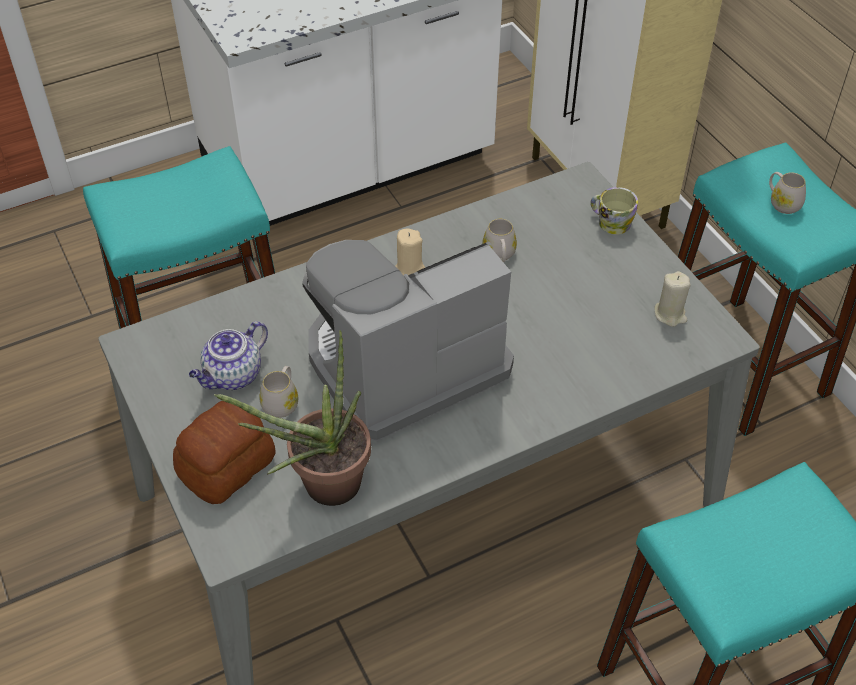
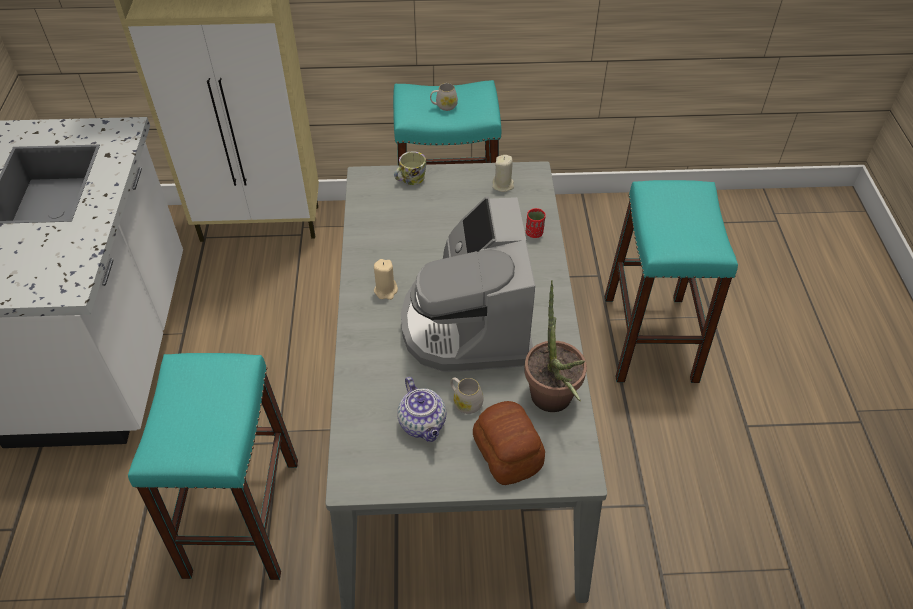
camera: 65 degrees left, 0 degrees up
white mug [482,219,517,262] -> none
none -> red cup [526,208,546,238]

